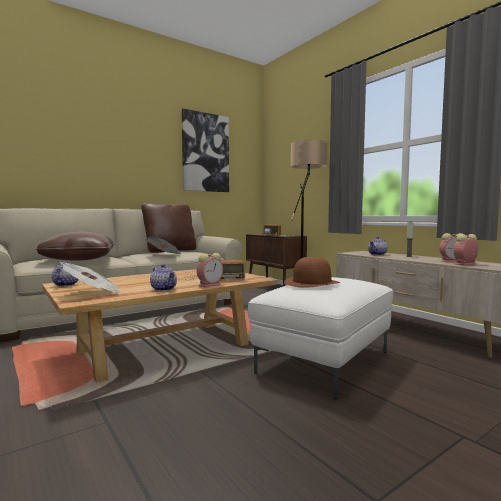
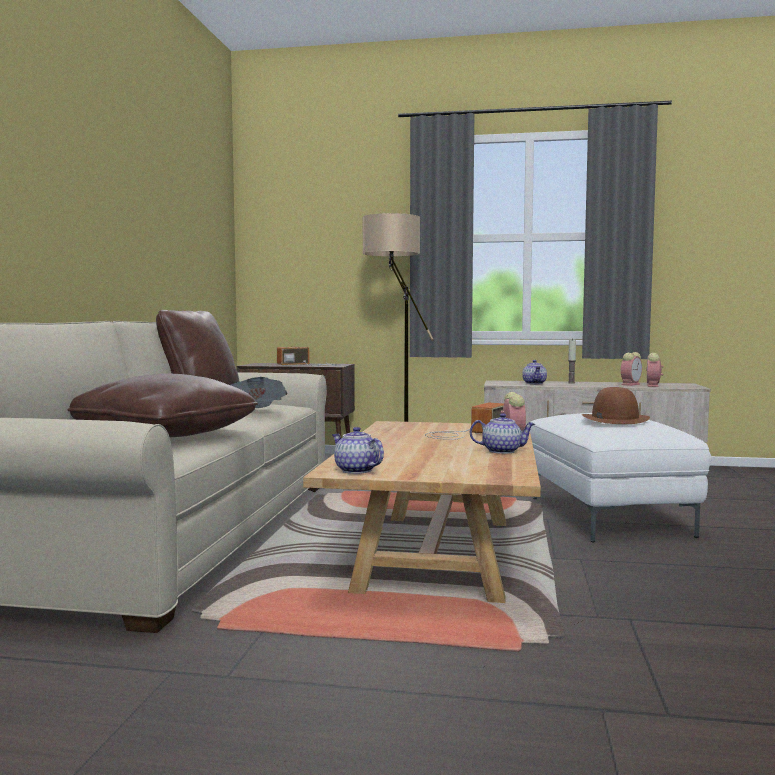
camera: 45 degrees left, 0 degrees up
newspaper [60,262,121,294] -> none
picture [182,108,229,192] -> none

